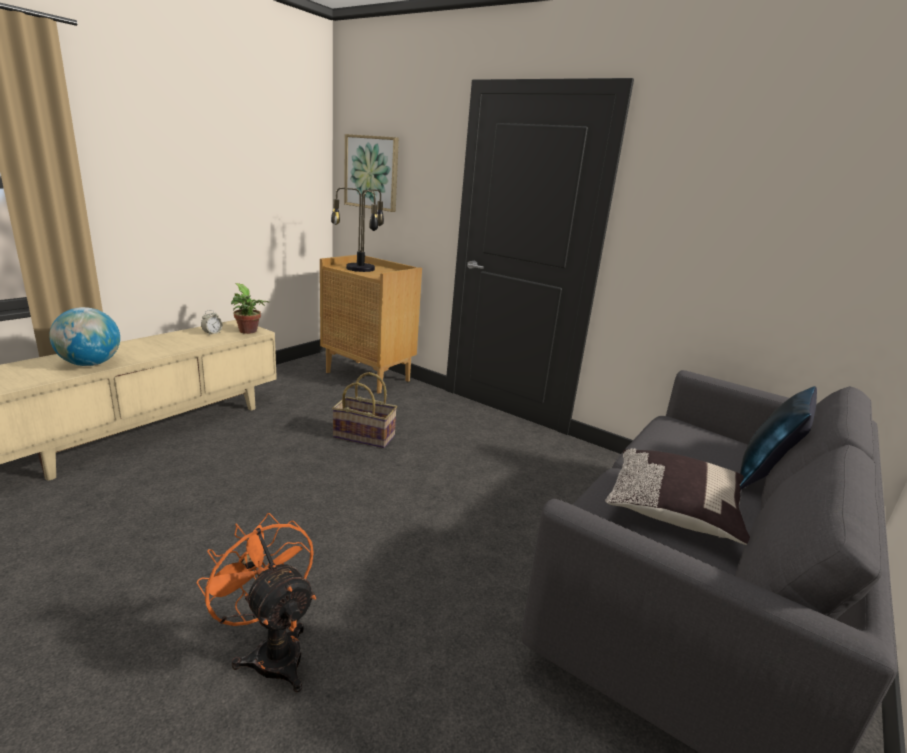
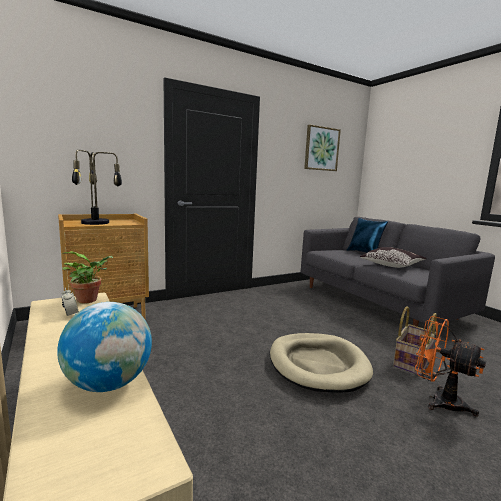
camera: 65 degrees left, 10 degrees down
orange fan [196,513,316,692] -> orange fan turned 60 degrees clockwise [415,316,486,417]
basket [332,372,397,448] -> basket moved to [393,306,437,376]
picture [344,134,399,212] -> picture moved to [304,125,341,171]
none -> beige dog bed [270,333,373,393]

